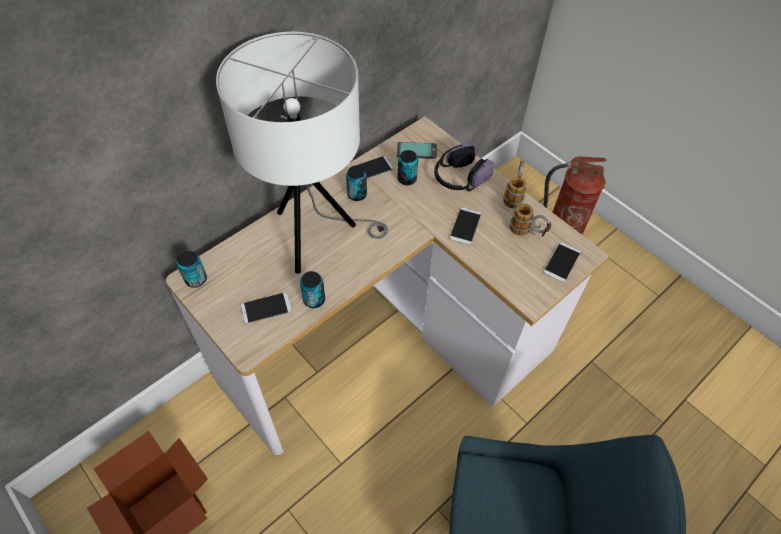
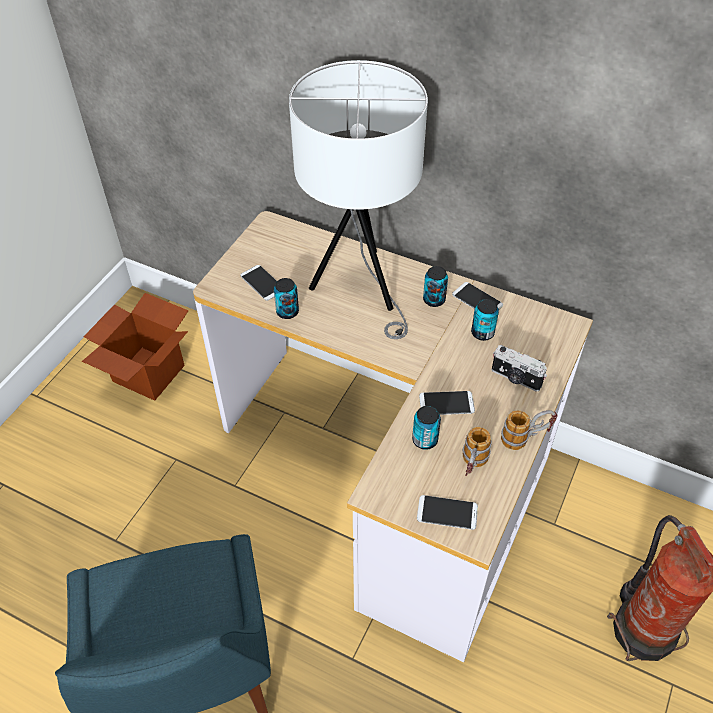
camera: 70 degrees right, 5 degrees down
can [177,251,207,288] -> can moved to [412,406,441,450]
phone [397,142,437,159] -> none
headphones [434,141,494,192] -> camera [492,345,547,392]

